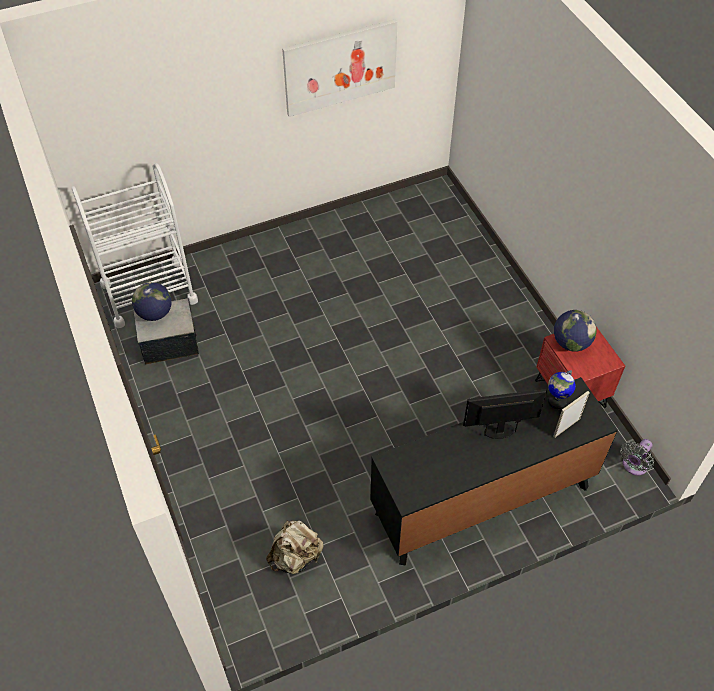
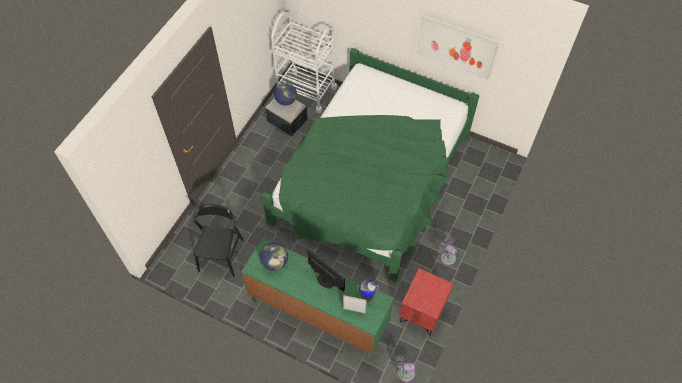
camera: 50 degrees right, 5 degrees up
beige backpack [266,520,324,574] -> black chair [192,204,244,277]
black dresser [370,377,618,565] -> green dresser [241,238,394,358]
globe [554,310,597,352] -> globe moved to [259,242,288,271]
none -> green bed [262,48,480,282]
none -> grey fan [437,236,457,265]

